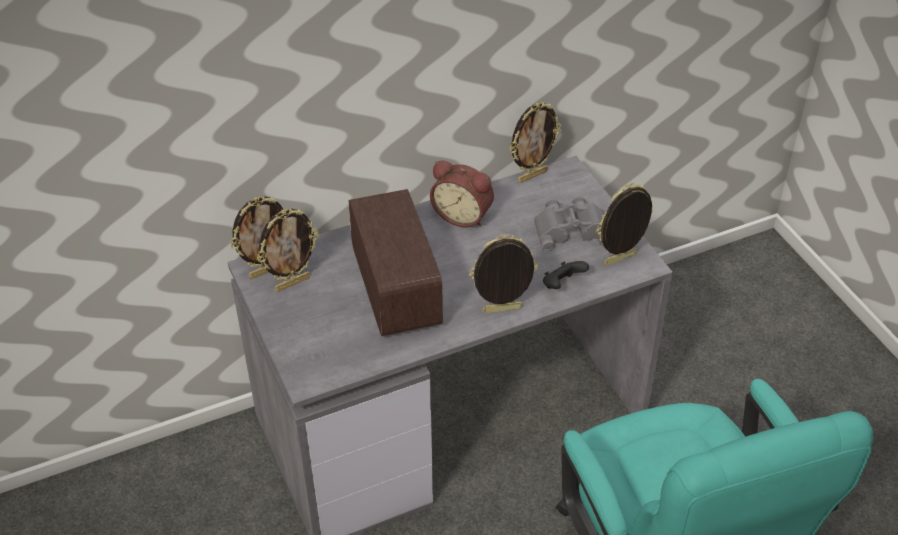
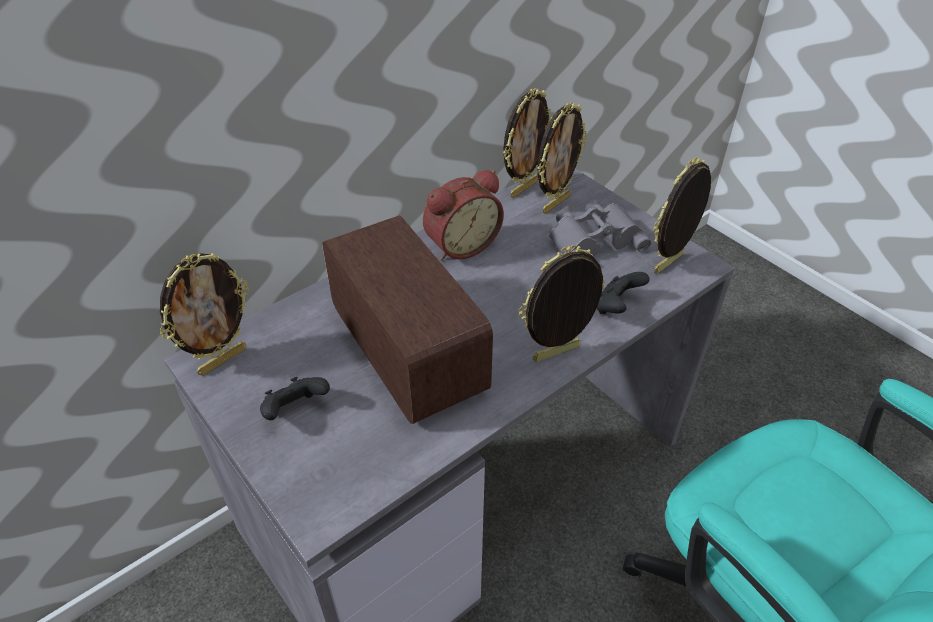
camera: 15 degrees left, 0 degrees up
picture frame [257,208,319,292] -> picture frame moved to [538,102,587,214]
alarm clock [430,161,494,227] -> alarm clock turned 45 degrees counterclockwise [423,170,504,261]
none -> black game controller [260,377,330,420]

